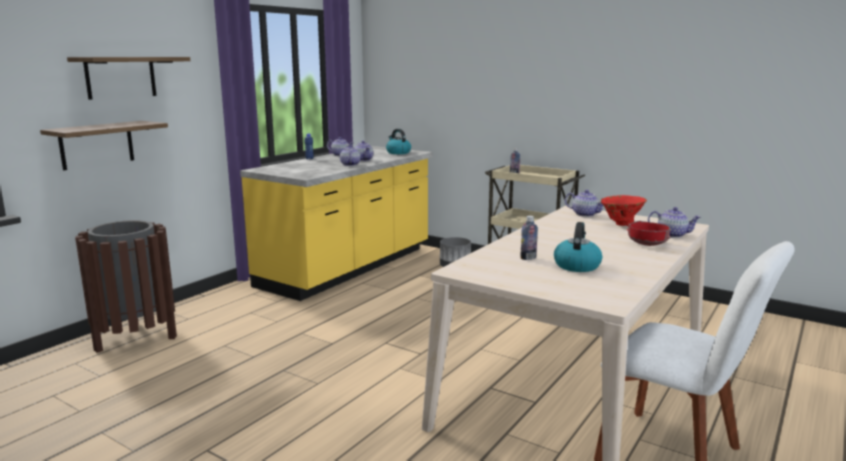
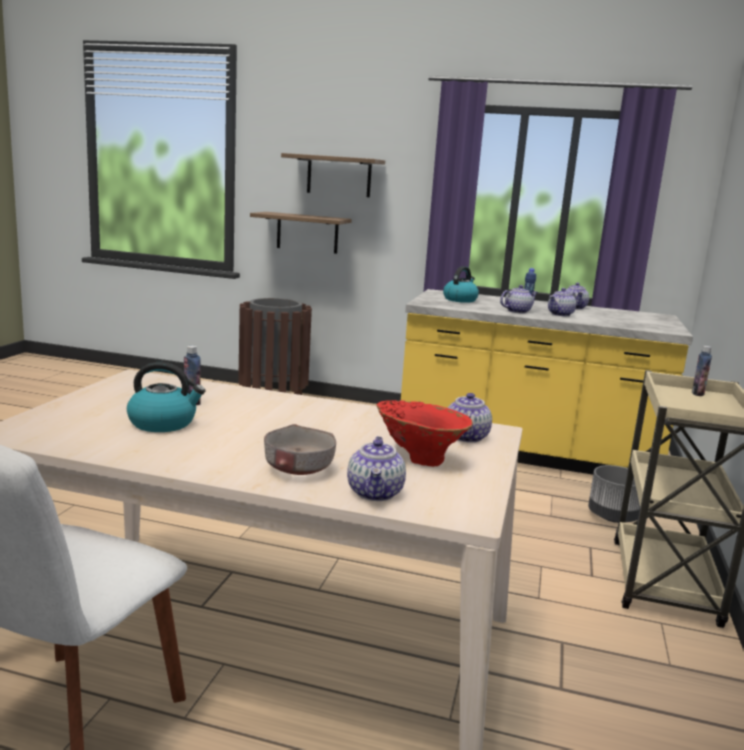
camera: 70 degrees right, 0 degrees up
kettle [386,129,411,154] -> kettle moved to [443,266,479,303]
red bowl [627,221,670,246] -> grey bowl [264,424,336,475]

